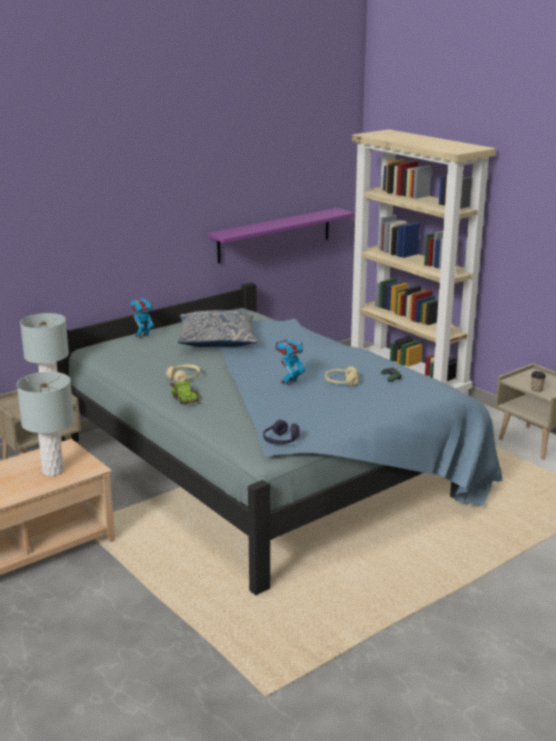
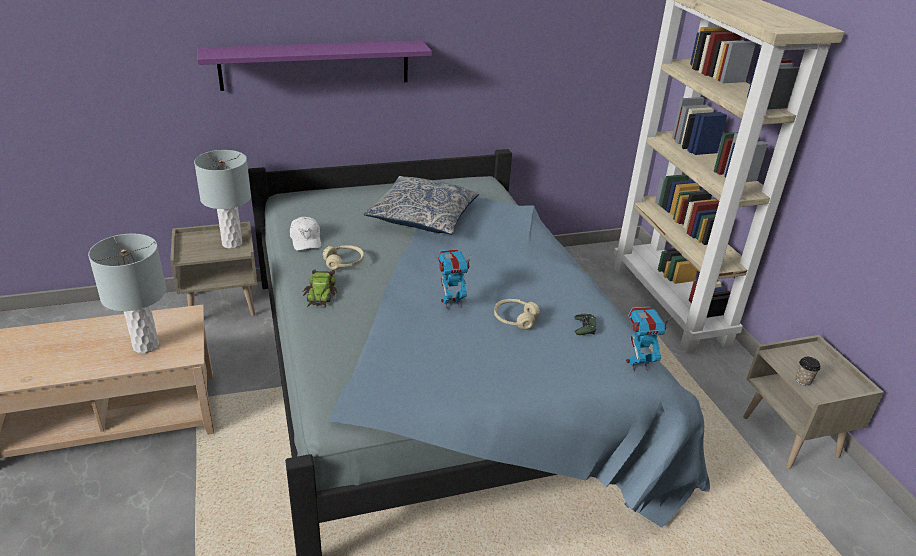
camera: 20 degrees right, 10 degrees up
toy robot [129,296,154,339] -> toy robot moved to [626,307,672,372]
purple shelf [207,208,355,263] -> purple shelf moved to [197,40,432,91]
purple headphones [263,420,300,445] -> none
none -> white cap [290,217,321,250]

